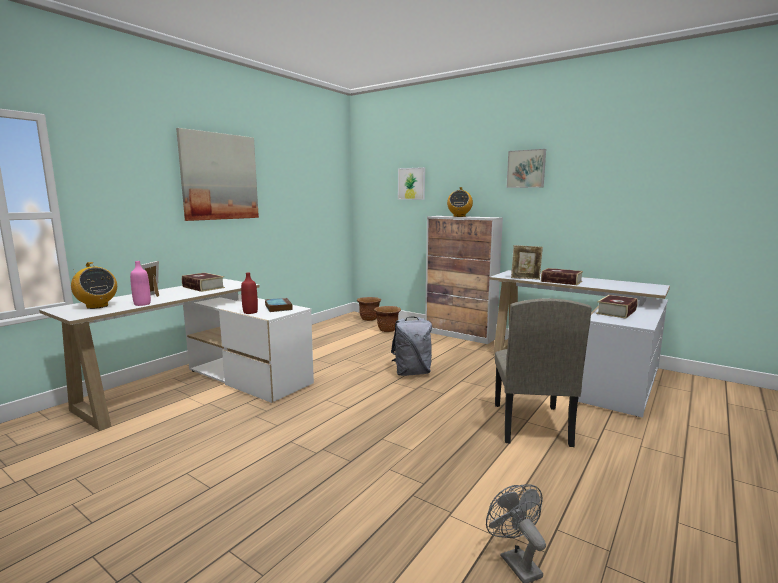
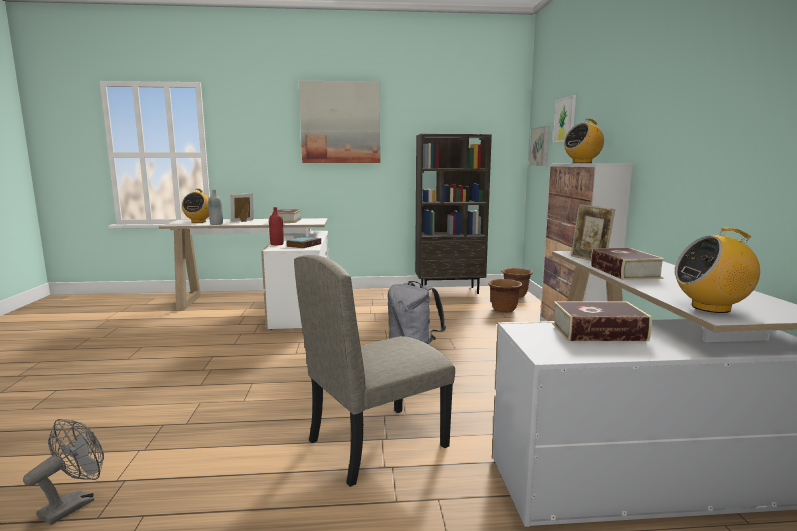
camera: 50 degrees right, 0 degrees up
pink bottle [130,261,151,306] -> grey bottle [208,190,223,225]
picture [506,149,546,188] -> picture moved to [529,126,550,166]
none -> brown bookcase [415,134,492,294]
none -> radio [675,227,760,313]

